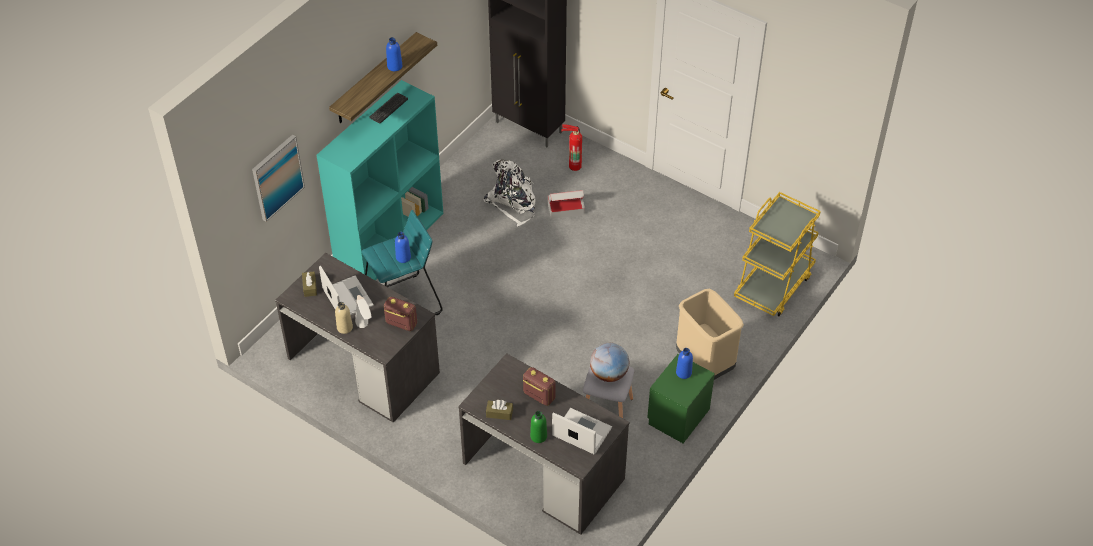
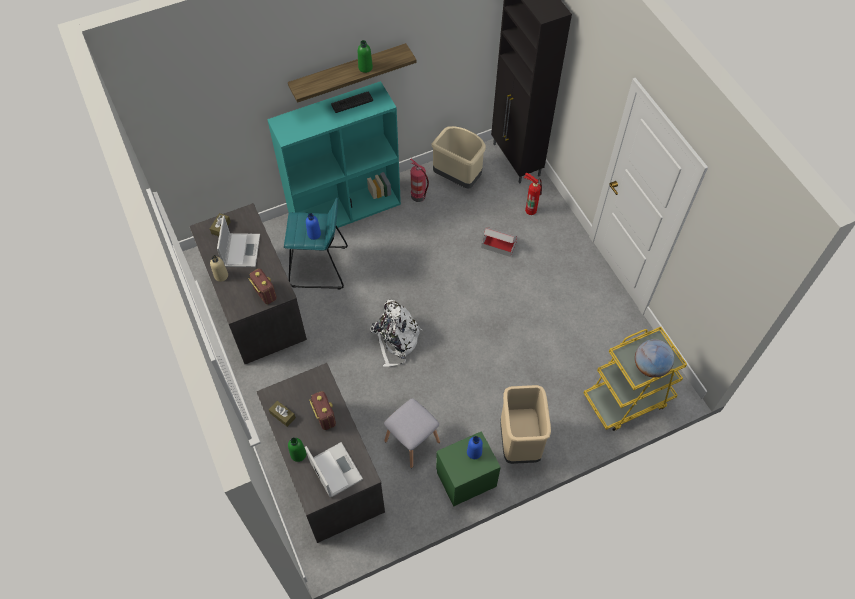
camera: 30 degrees right, 10 degrees up
picture [252,135,305,222] -> none
white table lamp [355,295,372,328] -> none
blue bottle [386,37,402,71] -> green bottle [358,40,373,73]
white backpack [483,160,536,227] -> white backpack moved to [370,300,423,367]
globe [590,343,629,382] -> globe moved to [635,339,674,377]
none -> fire extinguisher [410,159,429,202]
none -> beige trash can [432,126,486,189]

